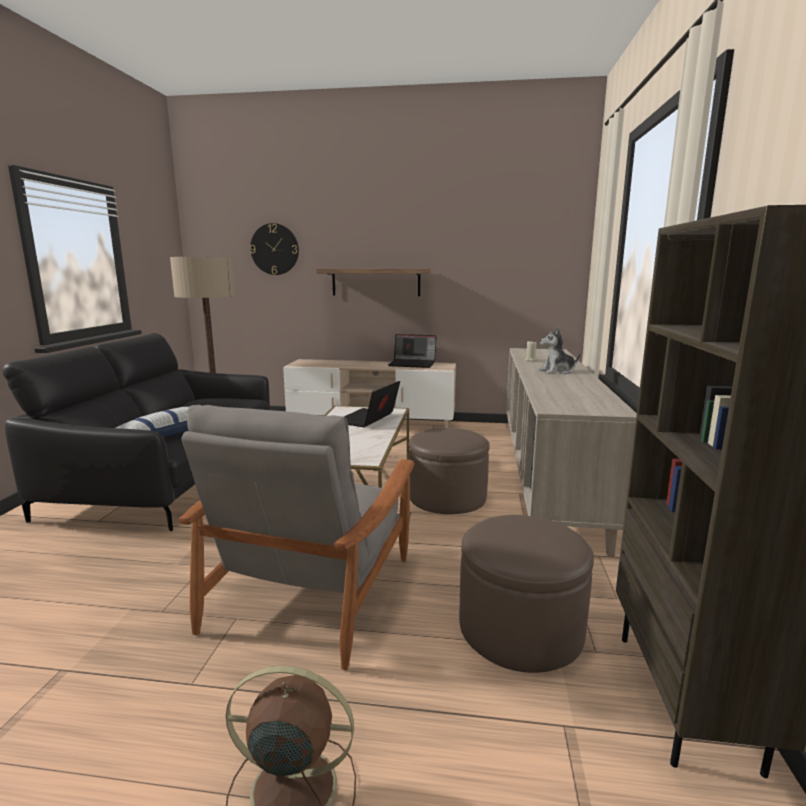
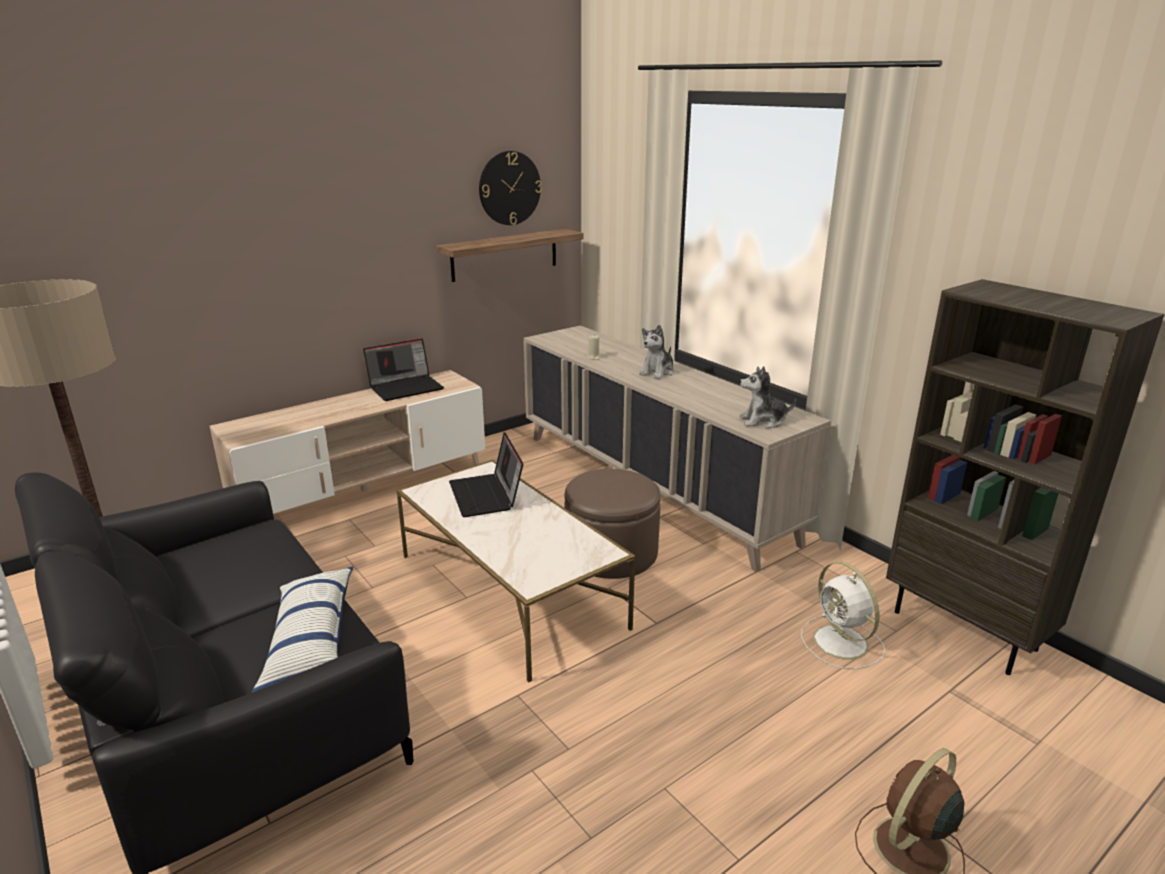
camera: 45 degrees left, 10 degrees up
grey armchair [179,405,414,670] -> none
wall clock [250,223,299,275] -> wall clock moved to [479,151,542,225]
shelf [316,269,430,296] -> shelf moved to [436,229,584,282]
brown ottoman [459,515,594,673] -> white fan [801,561,885,669]
none -> plush toy [740,366,796,429]

